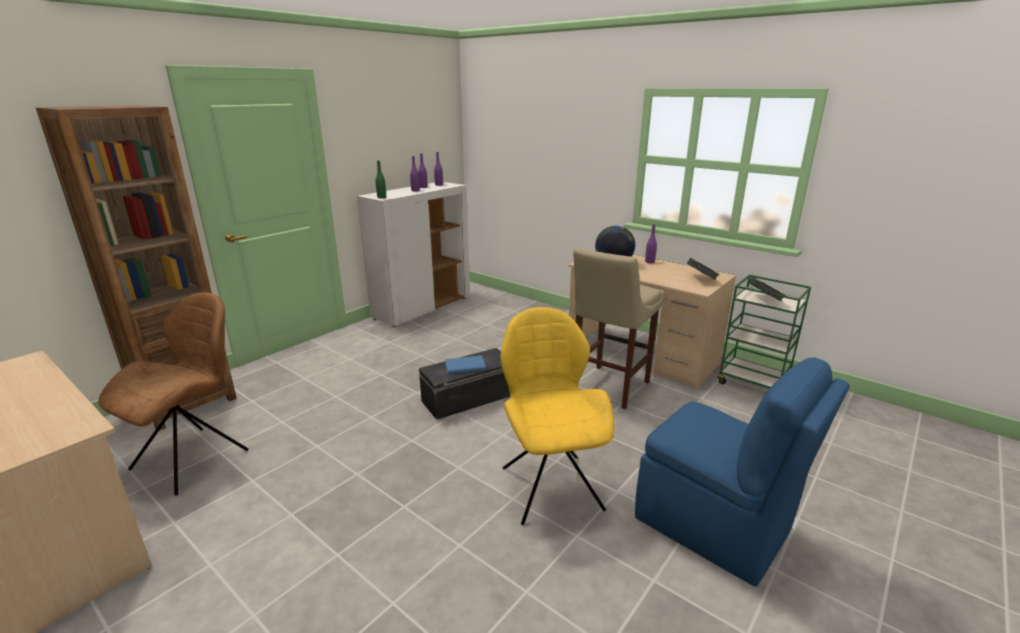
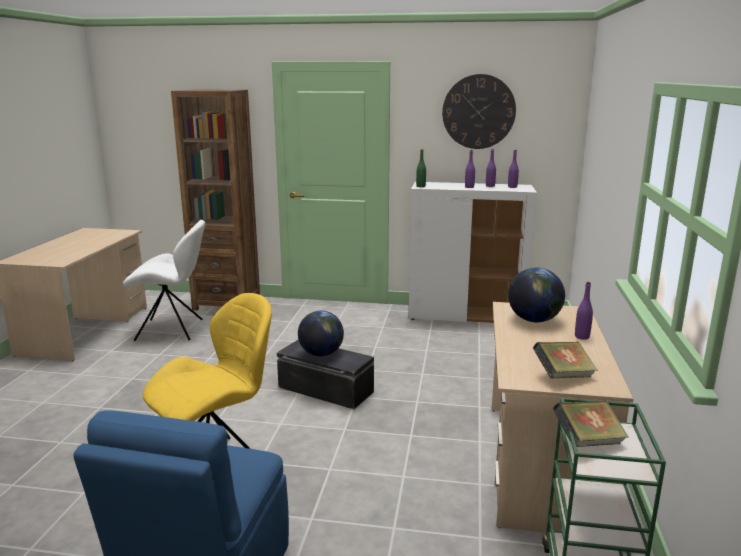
camera: 60 degrees right, 5 degrees down
brown chair [99,293,249,496] -> white chair [123,220,205,341]
blue book [445,355,486,374] -> globe [298,311,344,356]
beige stool [573,248,663,409] -> none
none -> wall clock [442,74,516,149]

